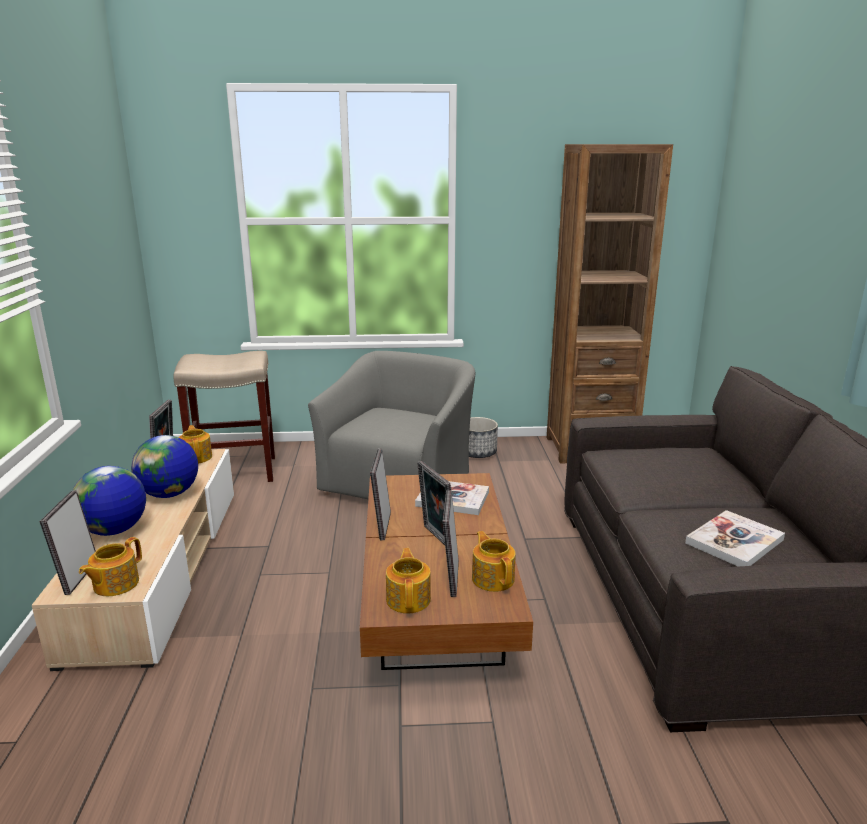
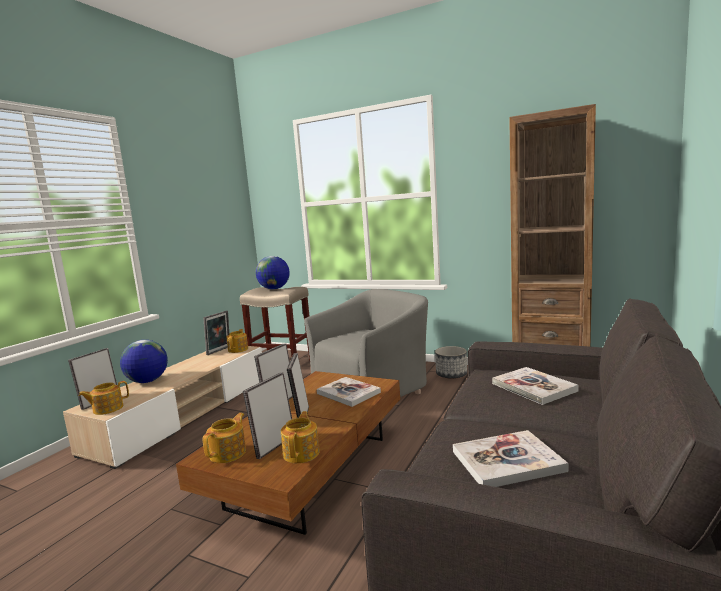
camera: 30 degrees right, 10 degrees down
globe [131,435,198,498] -> globe moved to [256,256,290,289]
none -> book [492,367,579,405]

